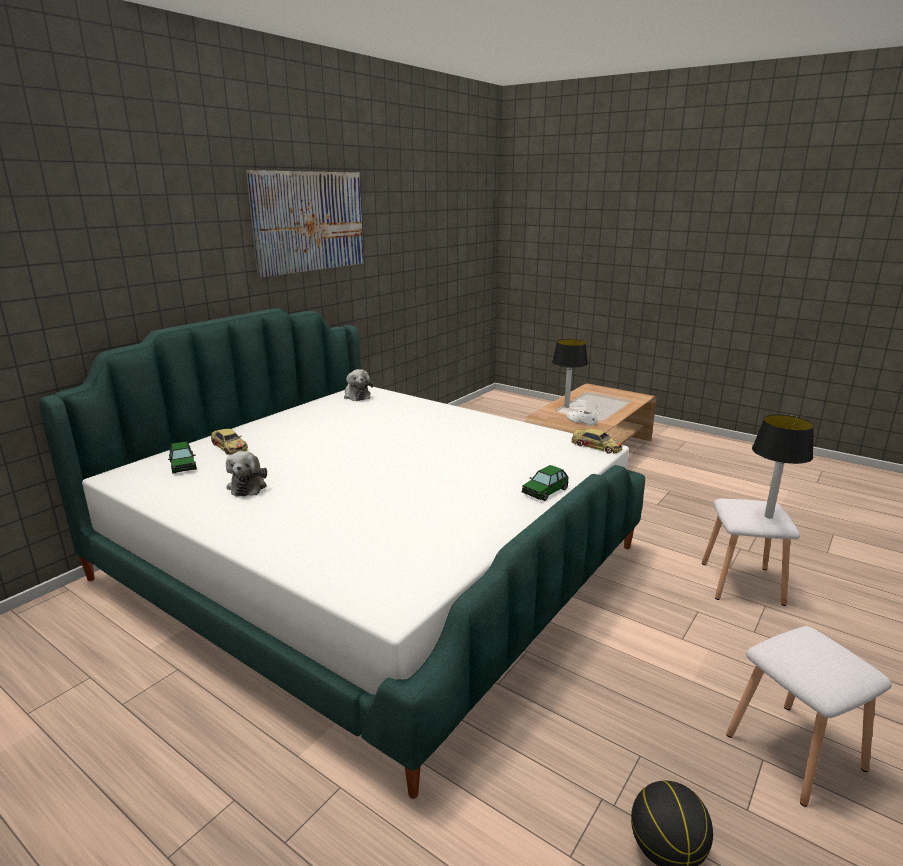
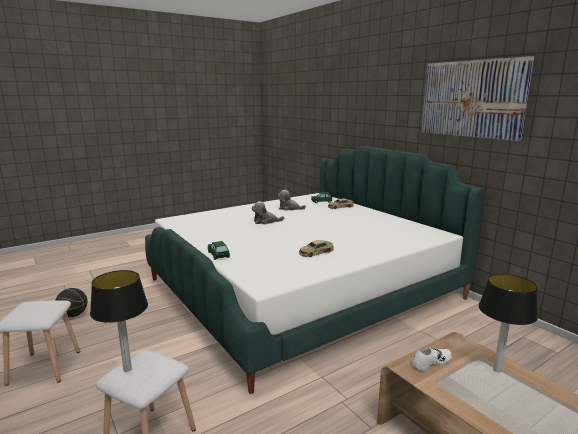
camera: 110 degrees right, 5 degrees down
plush toy [344,369,373,401] -> plush toy moved to [252,201,284,224]
toy car [572,429,623,454] -> toy car moved to [299,240,334,257]

